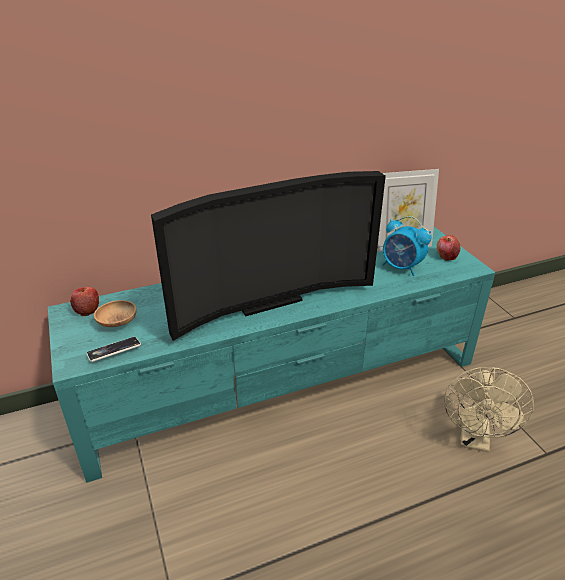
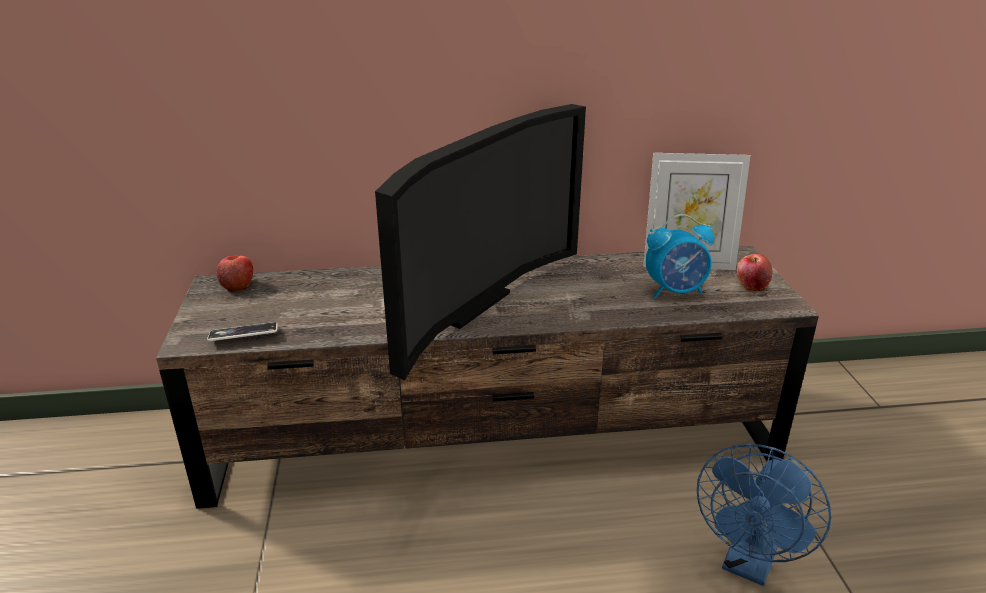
camera: 15 degrees right, 5 degrees down
turquoise tv stand [48,227,495,483] -> brown tv stand [156,246,819,509]
brown bowl [94,300,136,327] -> none
television [151,171,386,341] -> television turned 45 degrees counterclockwise [375,104,586,380]
alarm clock [382,216,432,276] -> alarm clock turned 60 degrees counterclockwise [645,214,714,298]
beige fan [444,367,534,452] -> blue fan [697,444,831,586]

